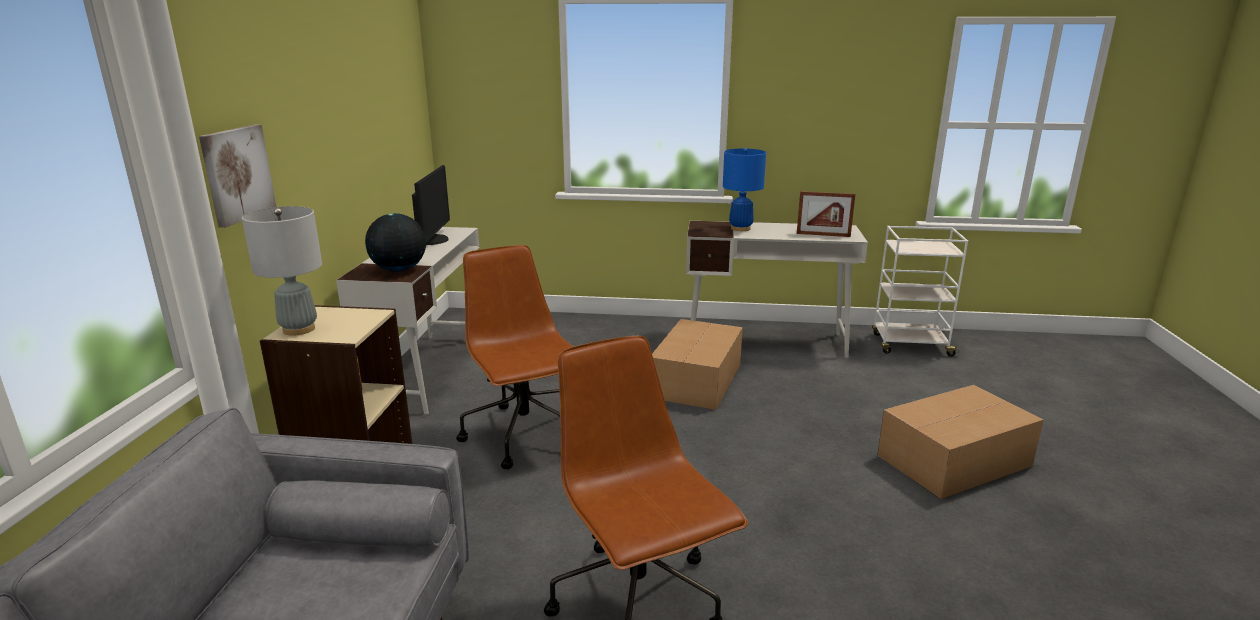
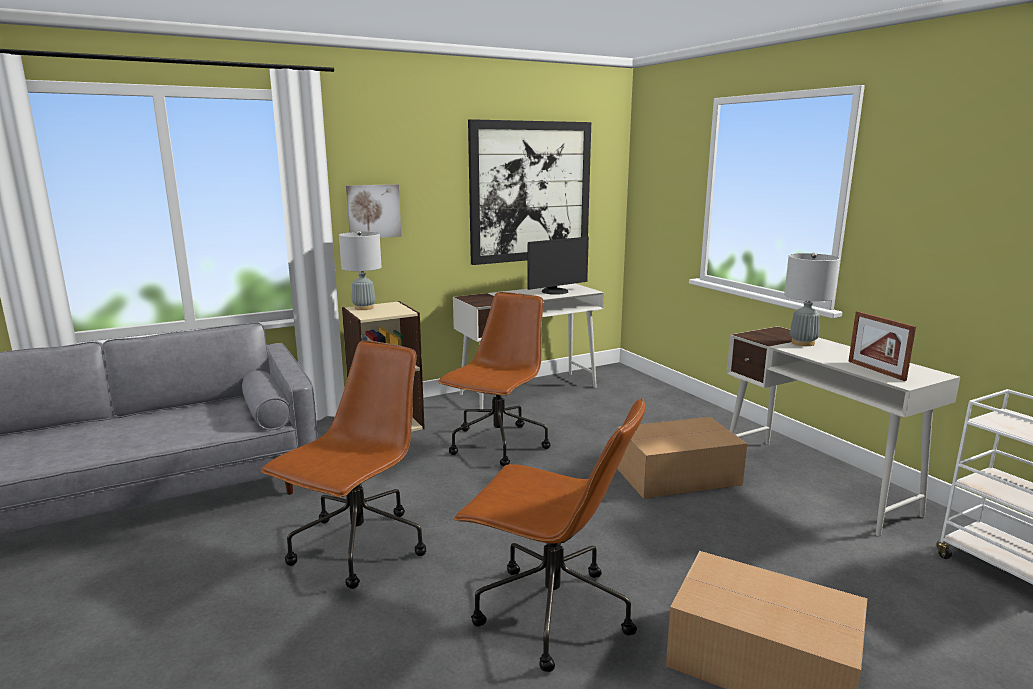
camera: 55 degrees right, 5 degrees down
globe [365,213,426,272] -> none
blue table lamp [723,148,766,231] -> grey table lamp [784,253,840,346]
none -> brown office chair [453,398,646,672]
none -> picture [468,119,591,265]

